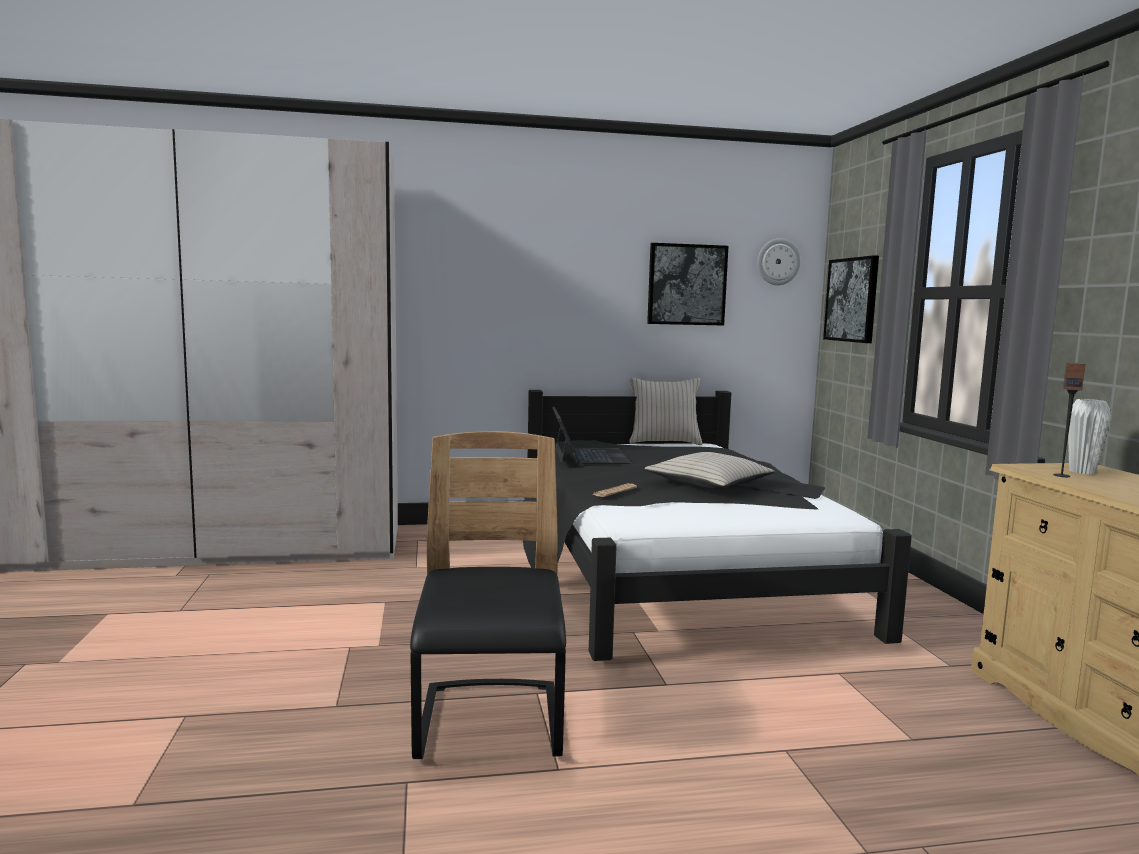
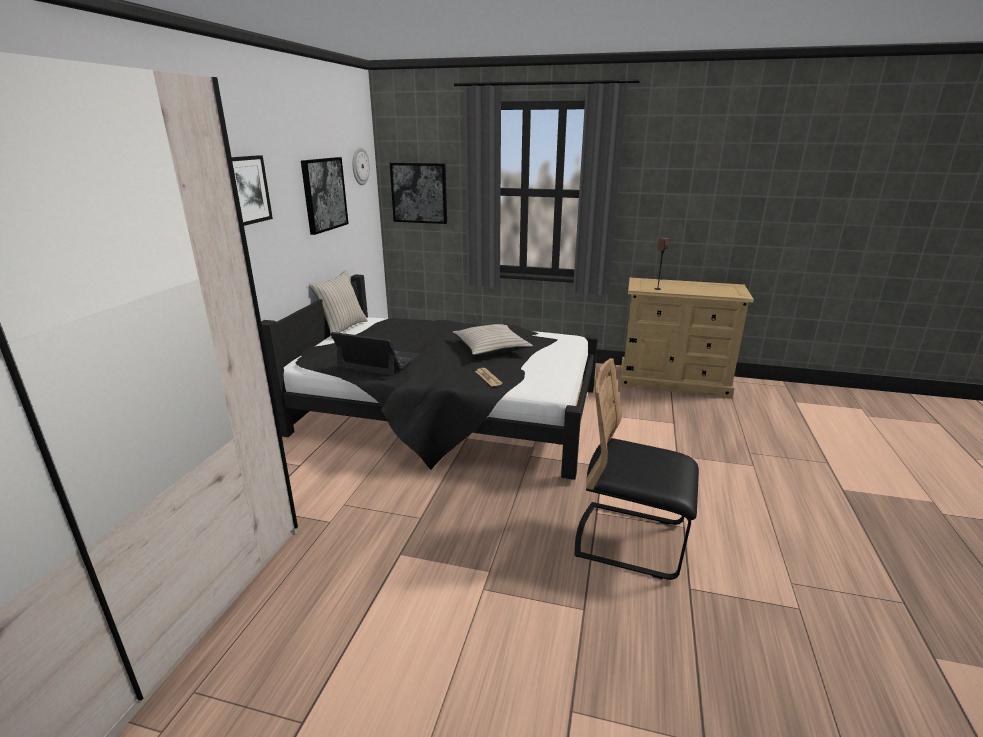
camera: 65 degrees left, 15 degrees up
white vase [1068,399,1112,474] -> none
none -> picture [232,155,273,226]

